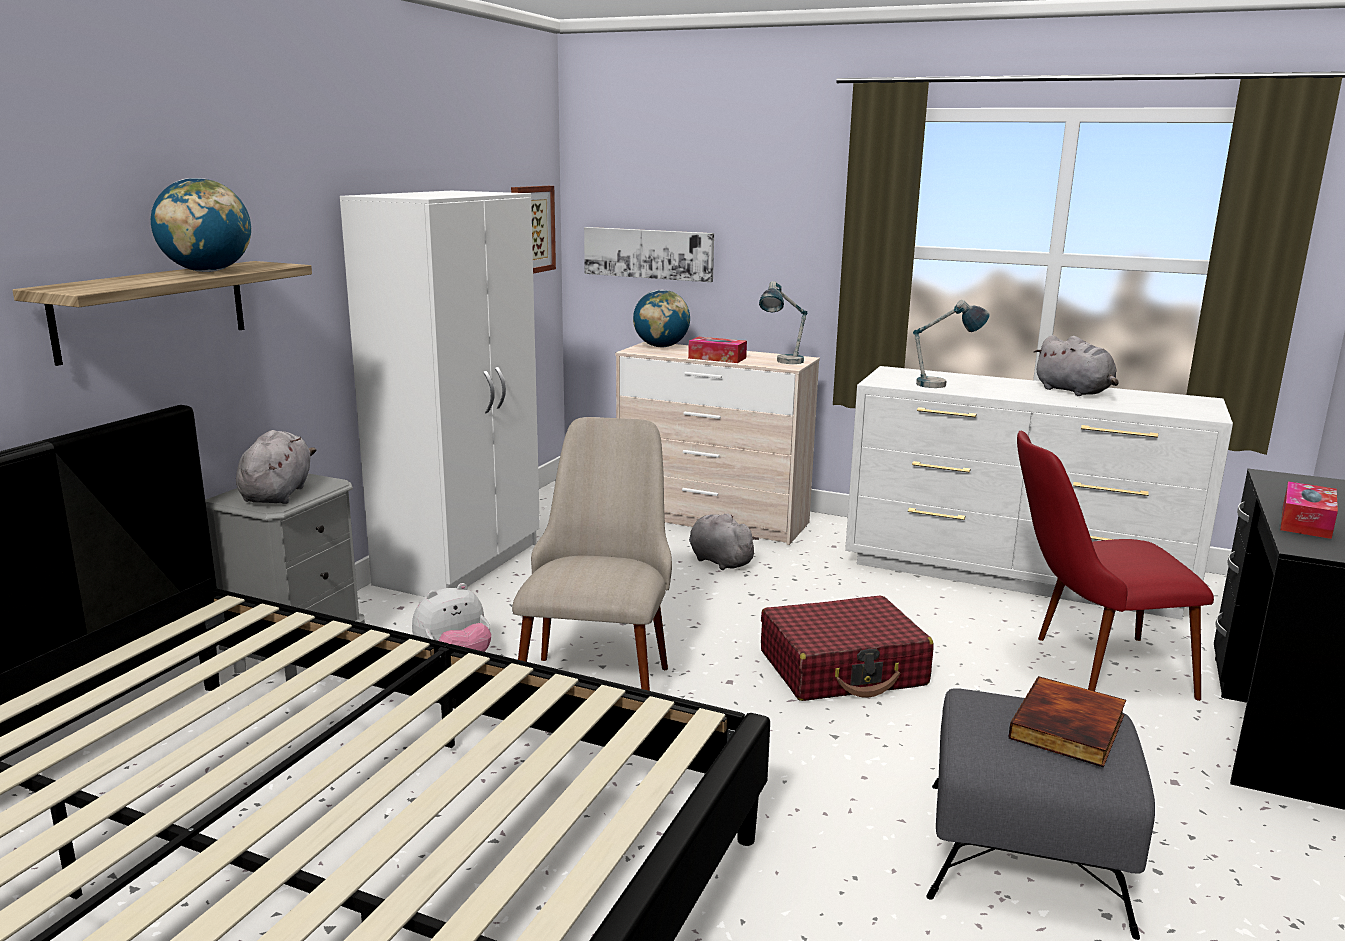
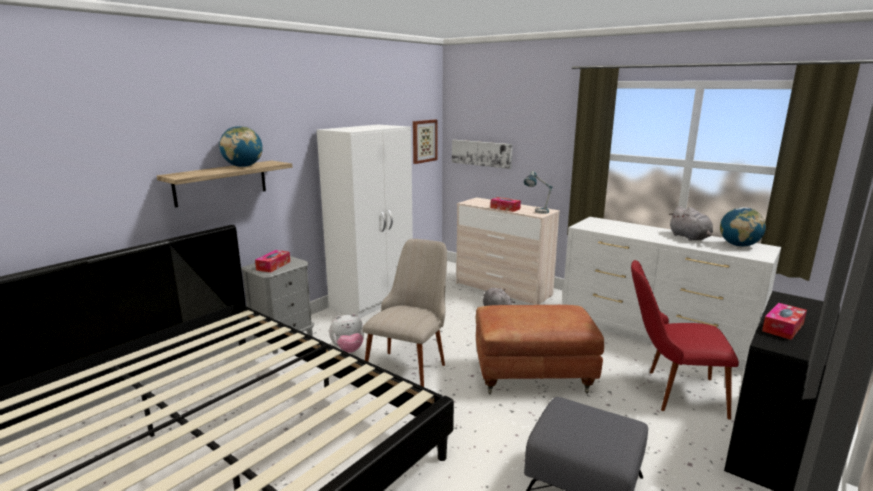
camera: 15 degrees right, 0 degrees up
grey plush toy [236,430,316,504] -> tissue box [255,250,290,272]
globe [633,290,690,347] -> globe moved to [720,207,766,247]
red suitcase [761,596,933,701] -> brown ottoman [476,305,604,394]
table lamp [913,300,989,388] -> none
book [1008,676,1126,768] -> none

